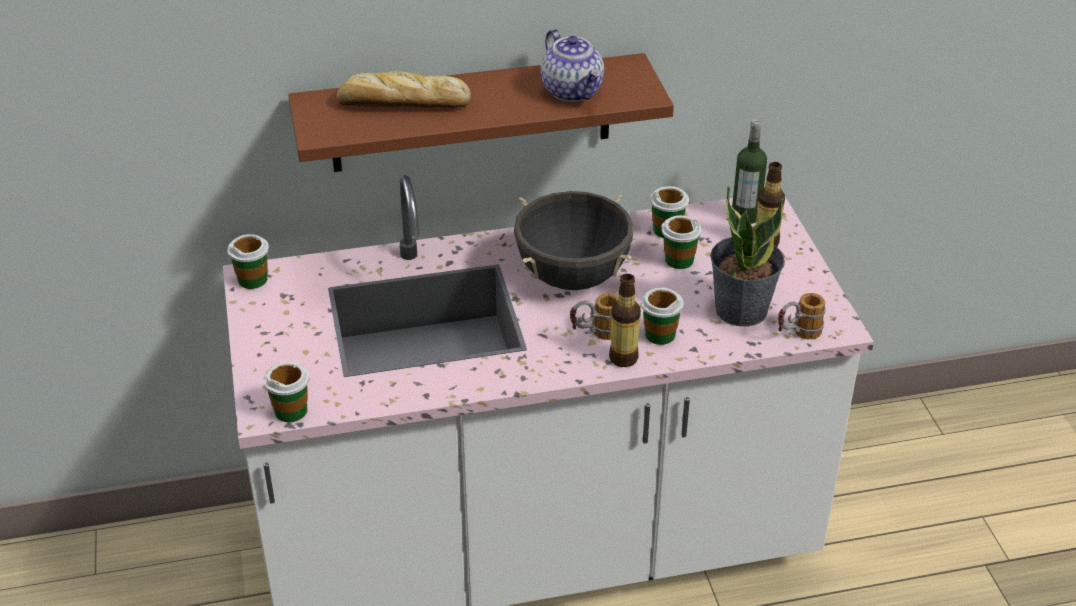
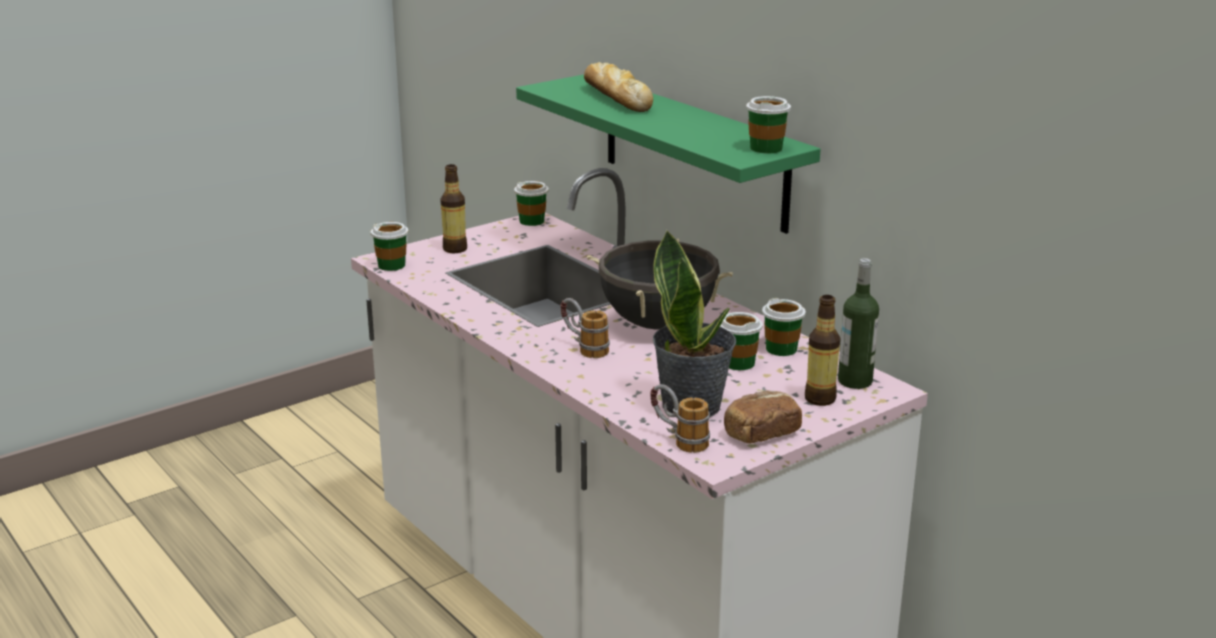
camera: 65 degrees right, 15 degrees down
brown shelf [288,53,674,172] -> green shelf [516,74,820,234]
teapot [541,29,604,102] -> none
bottle [609,274,641,367] -> bottle moved to [440,164,467,253]
cup [641,288,684,345] -> cup moved to [746,96,791,153]
none -> bread [724,390,802,444]

